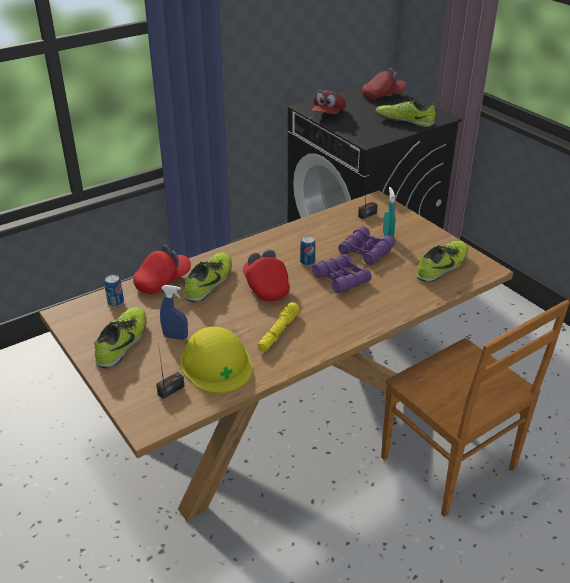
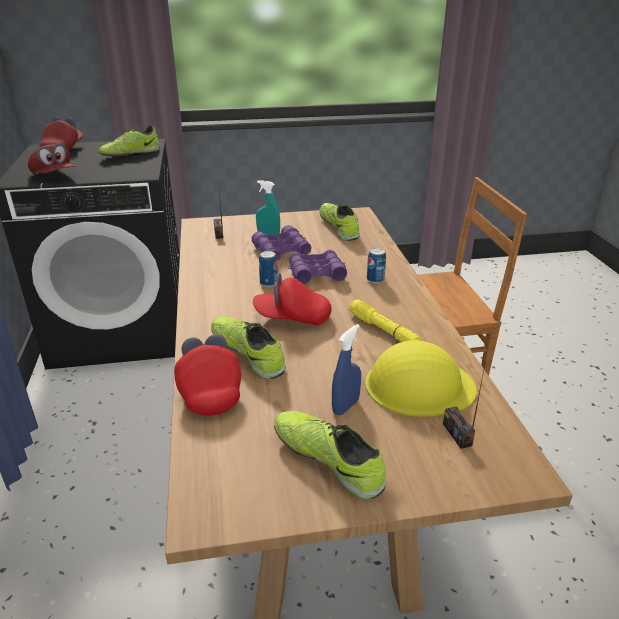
camera: 65 degrees left, 5 degrees down
can [104,275,124,307] -> can moved to [367,248,386,283]

